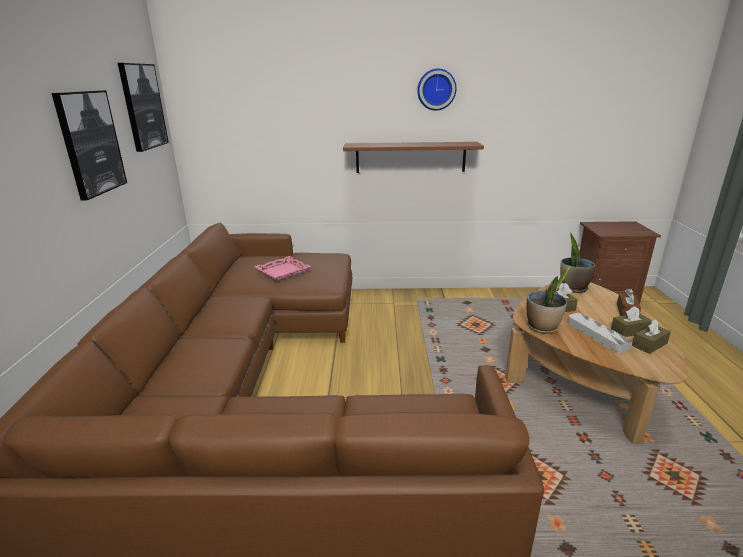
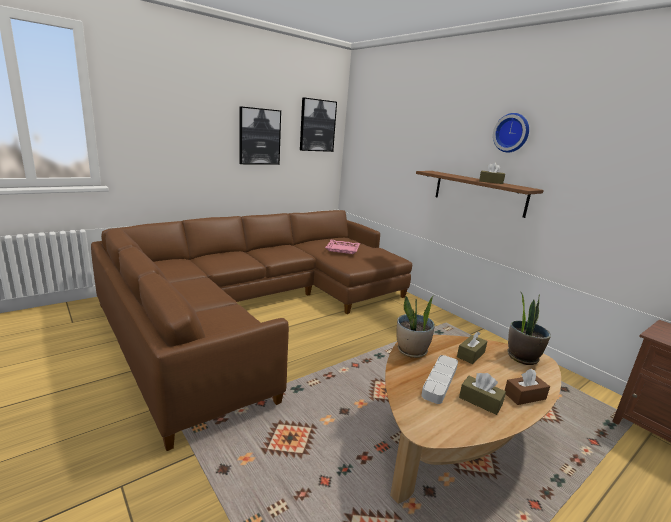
camera: 50 degrees right, 5 degrees down
brown tissue box [632,319,671,354] -> brown tissue box moved to [479,162,505,184]

